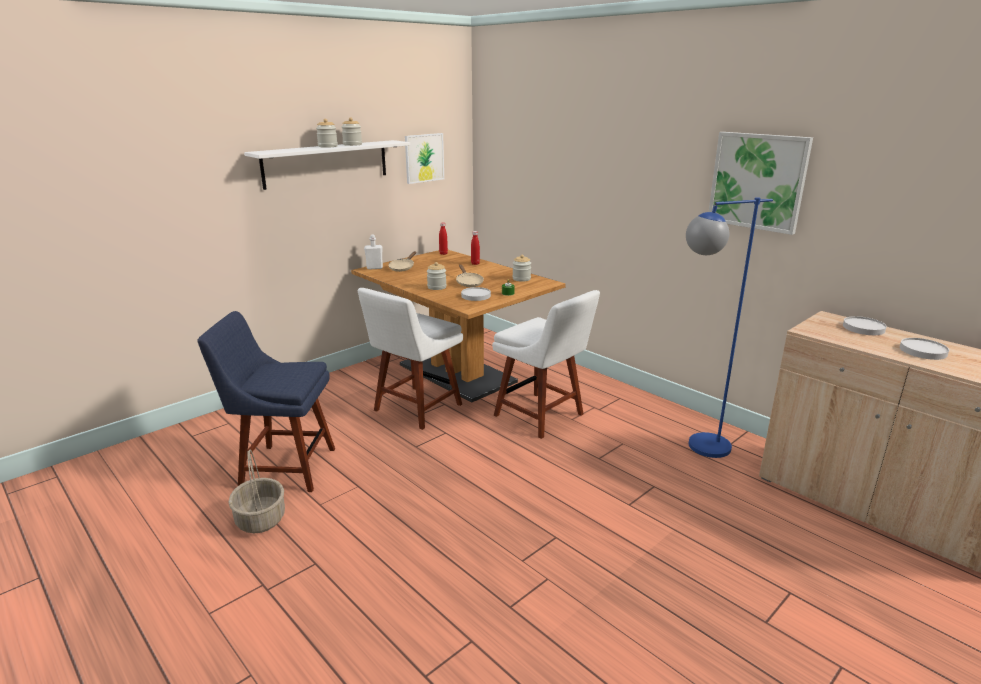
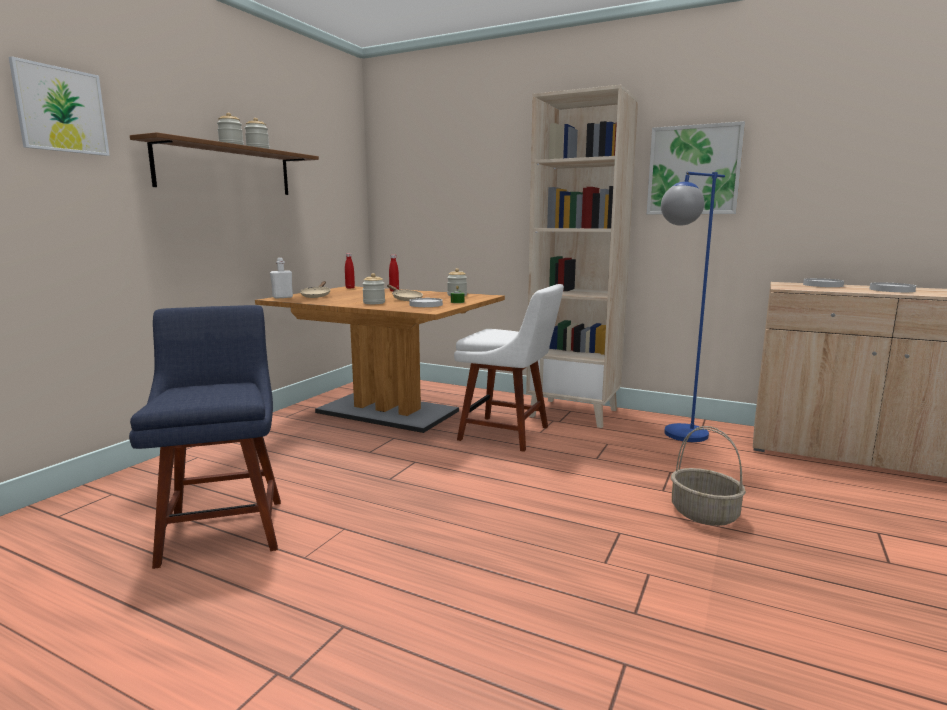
camera: 20 degrees left, 10 degrees down
blue chair [198,311,335,492] -> blue chair turned 90 degrees clockwise [129,305,281,569]
basket [228,449,285,533] -> basket moved to [671,426,746,526]
white shelf [244,140,410,190] -> brown shelf [130,132,319,195]
white chair [358,288,463,430] -> none
picture [405,133,444,184] -> picture moved to [9,56,110,156]
none -> beige bookcase [526,84,638,428]

